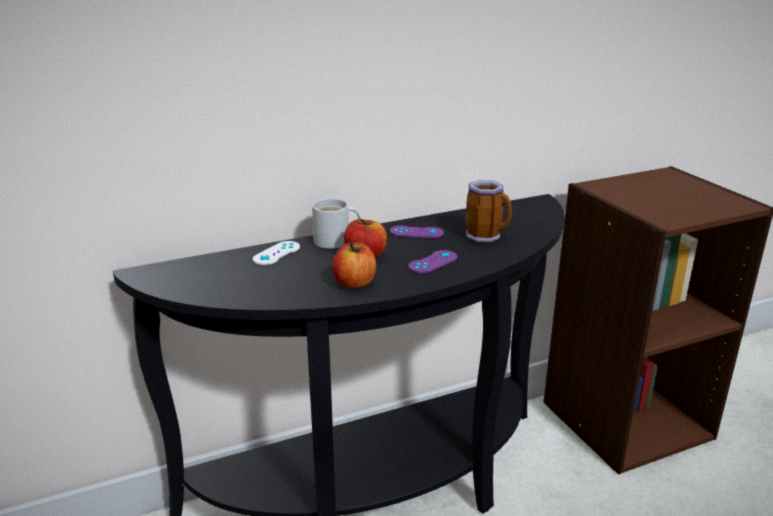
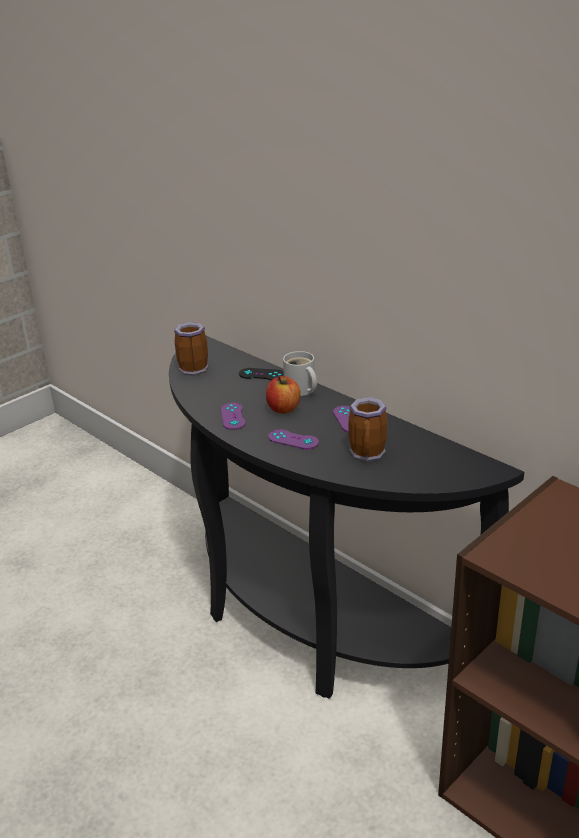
camera: 70 degrees right, 5 degrees up
white game controller [253,241,300,265] -> black game controller [239,368,284,380]
apple [333,241,376,289] -> purple game controller [221,403,246,430]
none -> mug [174,322,208,376]

